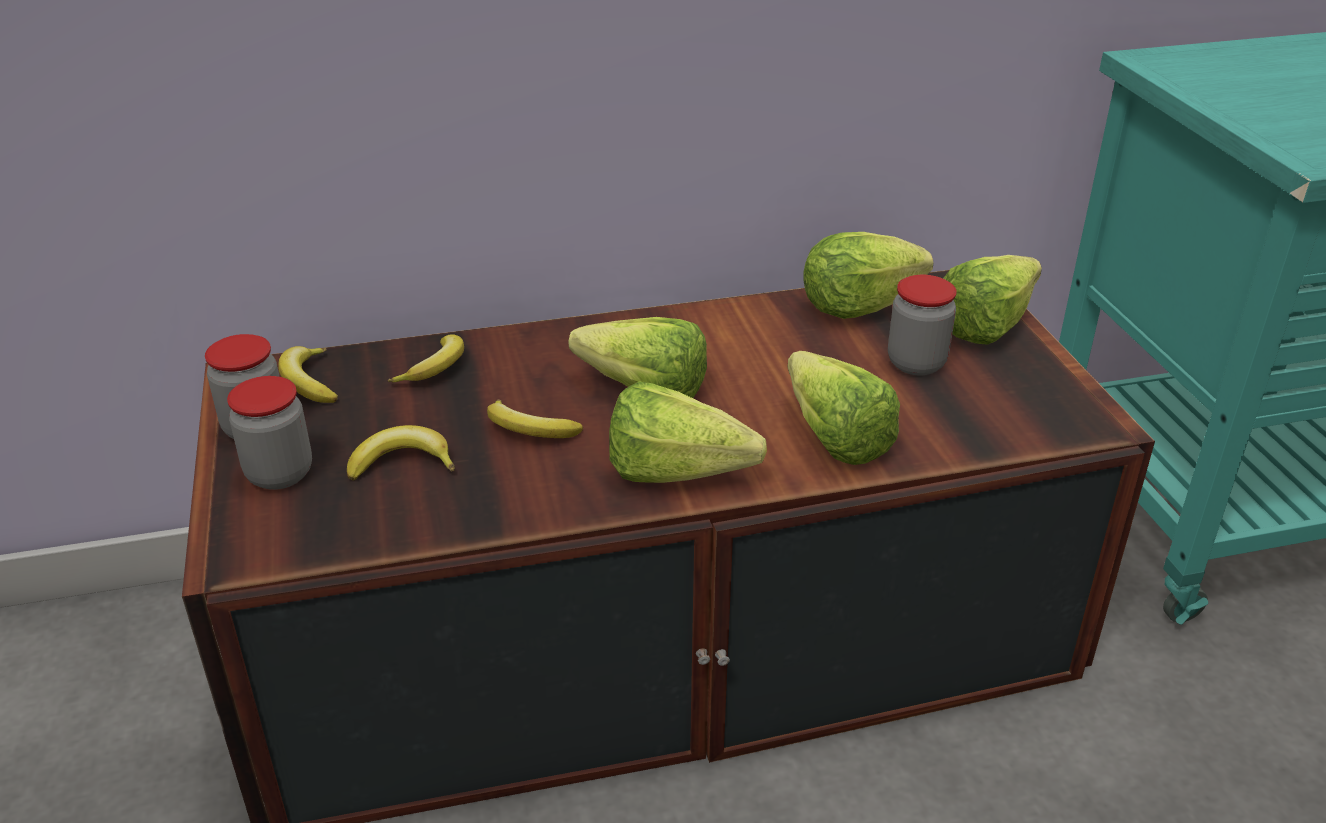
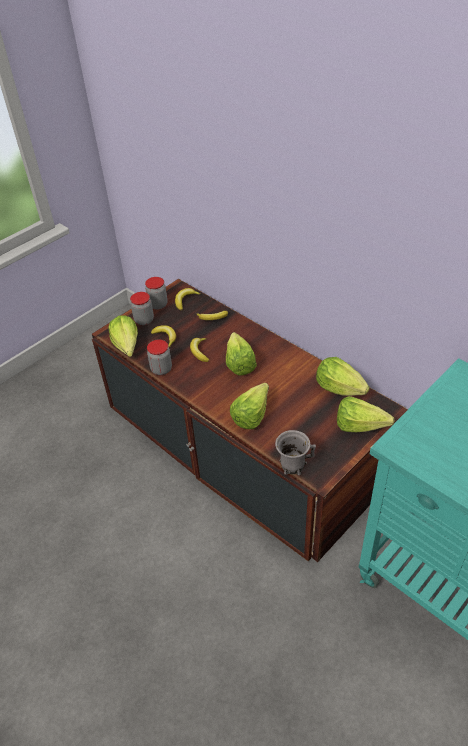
camera: 60 degrees right, 10 degrees up
lettuce [609,381,767,483] -> lettuce moved to [109,315,138,357]
jar [888,275,956,375] -> jar moved to [147,339,172,375]
none -> grey mug [275,430,316,475]

